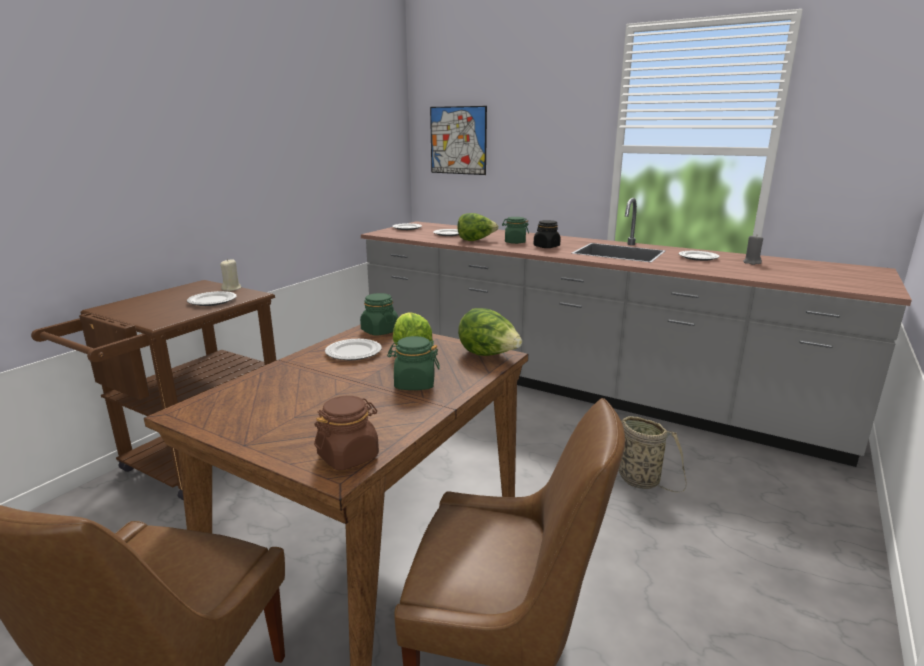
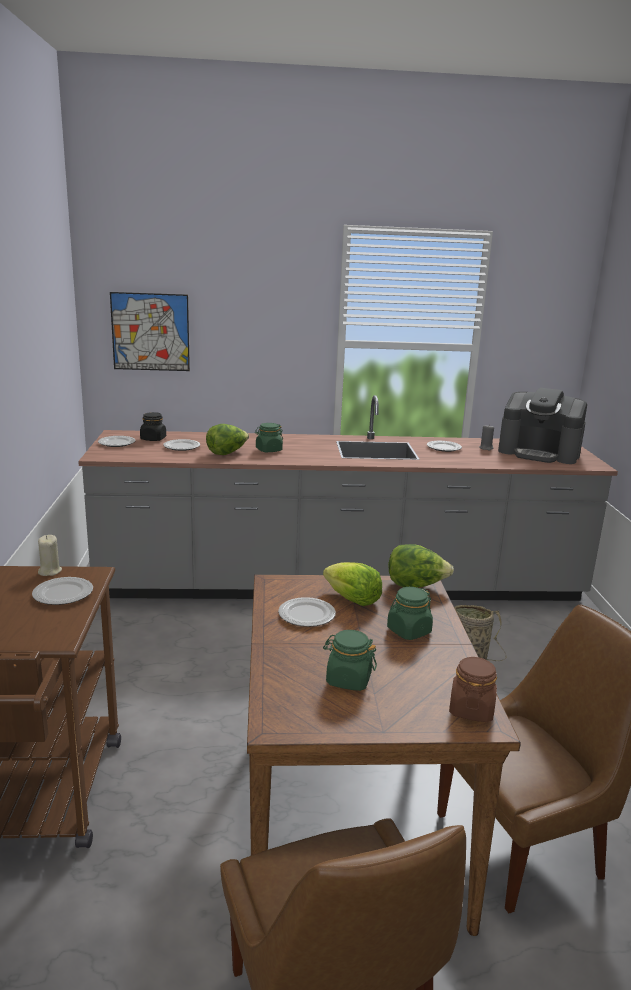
camera: 35 degrees left, 0 degrees up
green jar [360,293,398,336] -> green jar moved to [323,630,377,691]
black jar [534,220,561,248] -> black jar moved to [140,412,166,441]
none -> coffee machine [498,388,587,464]

